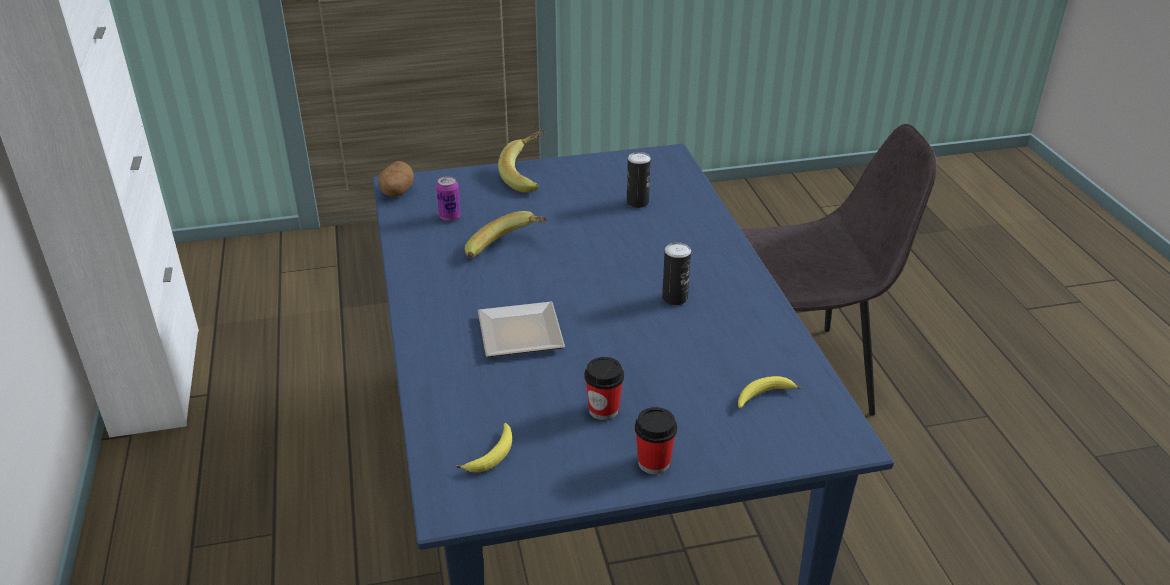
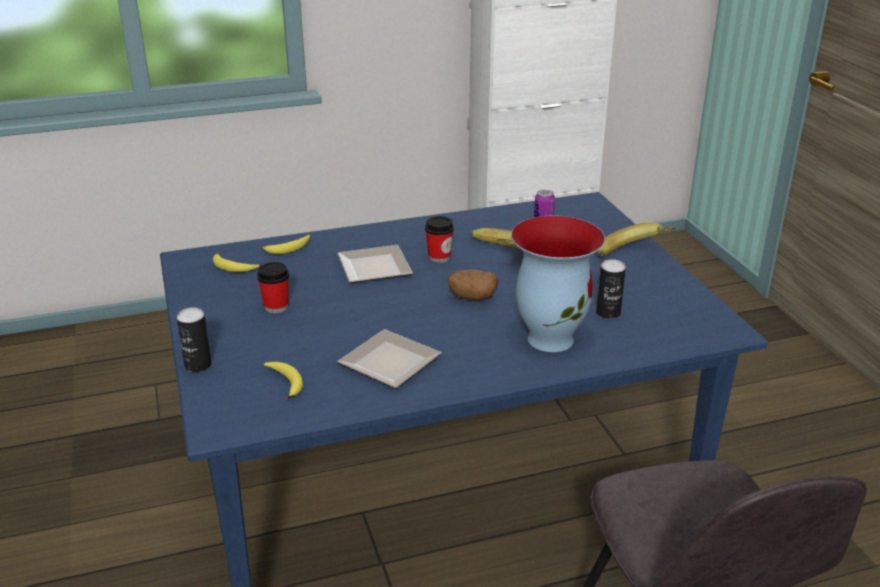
camera: 85 degrees right, 5 degrees down
potato [378,161,414,197] -> potato moved to [448,269,498,300]
cup [635,407,677,474] -> cup moved to [425,216,454,263]
can [662,242,691,306] -> can moved to [177,308,212,372]
none -> banana [260,234,310,254]
none -> plate [337,329,442,388]
none -> vase [511,215,605,352]

